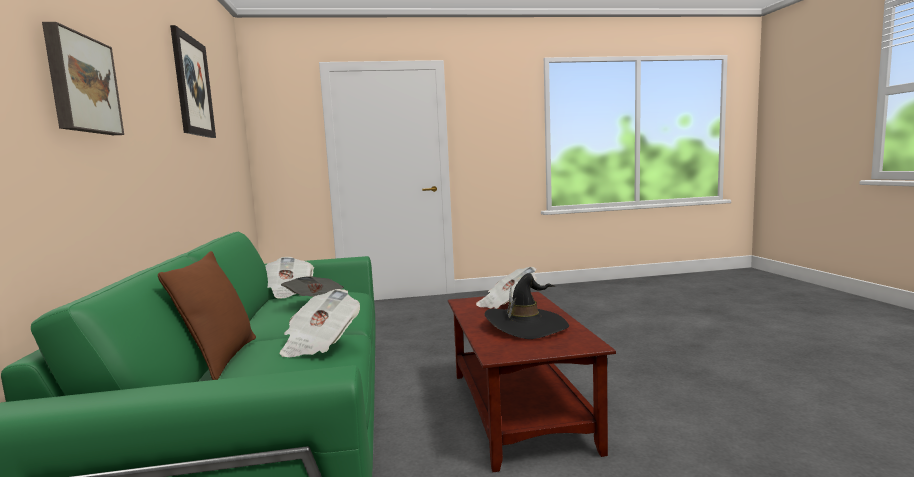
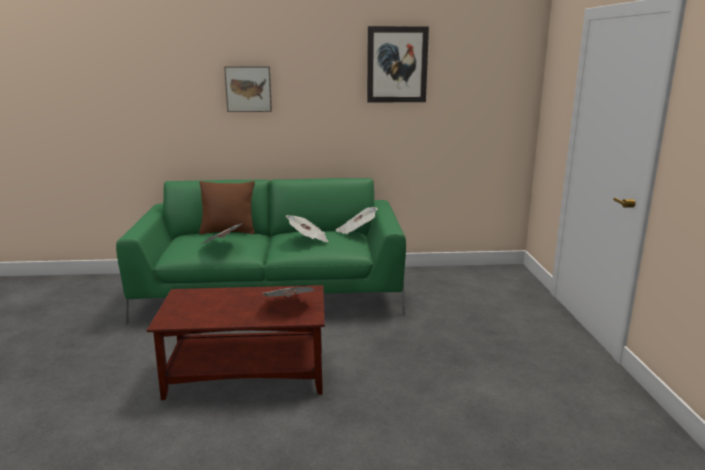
camera: 95 degrees right, 10 degrees up
black hat [485,273,569,339] -> none

